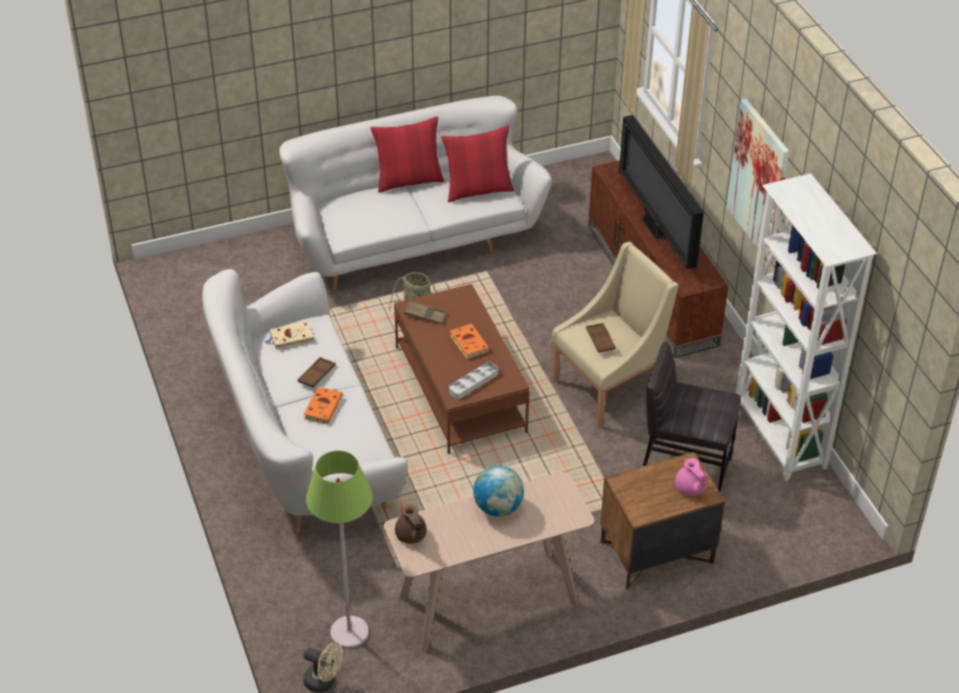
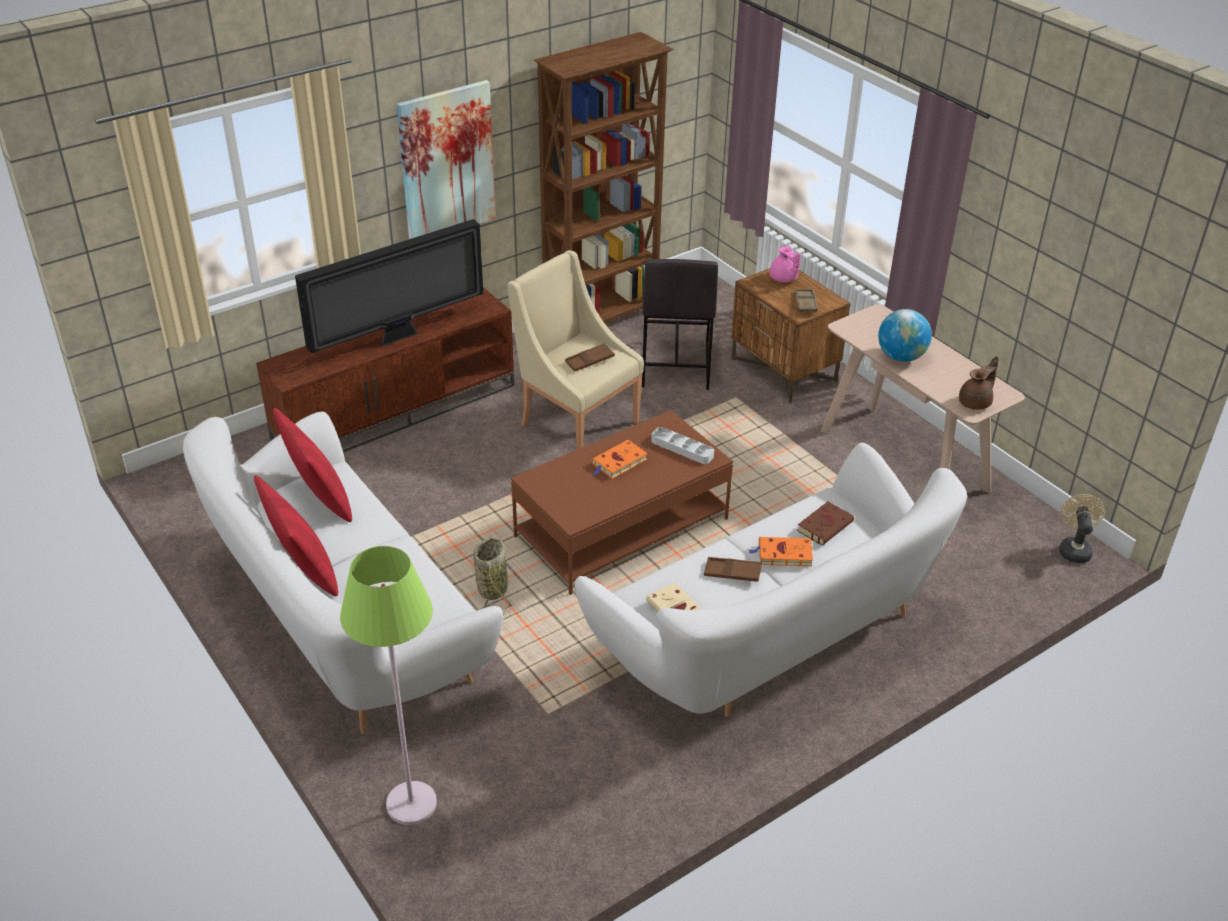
camera: 105 degrees left, 5 degrees down
green floor lamp [306,451,373,649] -> green floor lamp moved to [340,546,437,825]
brown tray [404,301,447,325] -> brown tray moved to [794,289,818,313]
pink teapot [675,458,707,496] -> pink teapot turned 105 degrees clockwise [770,246,801,282]
white bookcase [736,173,877,481] -> brown bookcase [534,32,674,323]
none -> brown book [797,501,854,545]

